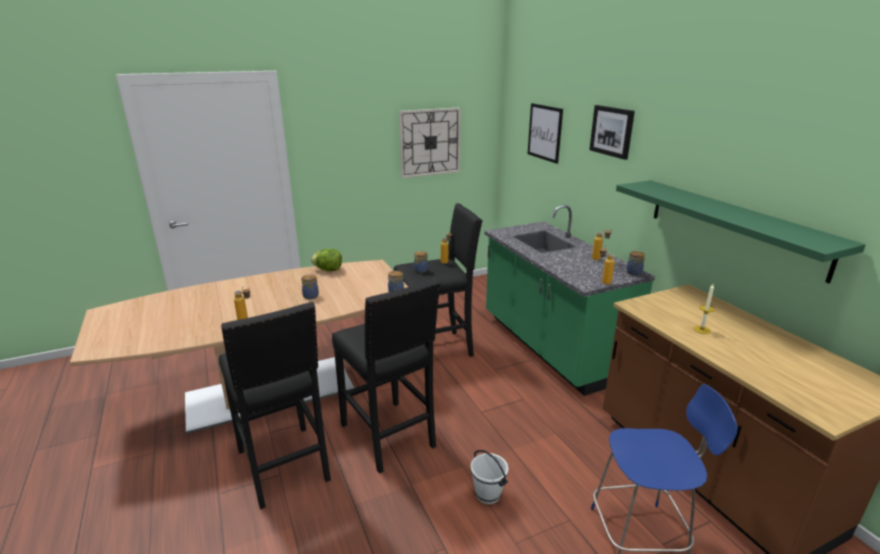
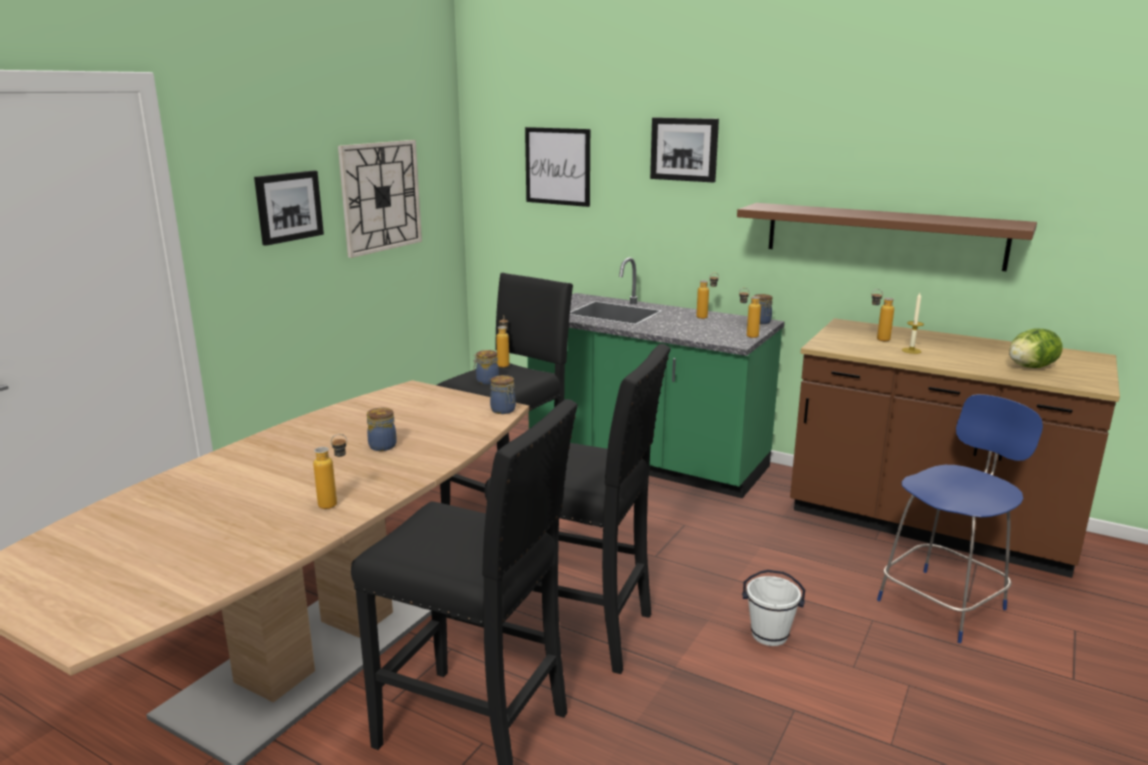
camera: 35 degrees left, 5 degrees down
lettuce [311,249,342,271] -> lettuce moved to [1009,328,1062,368]
green shelf [616,180,866,283] -> brown shelf [737,203,1037,271]
none -> picture [254,170,324,246]
none -> bottle [871,289,894,341]

